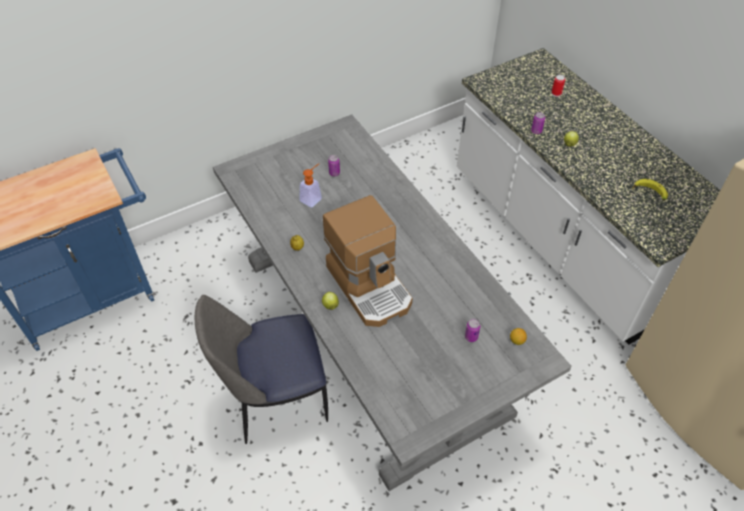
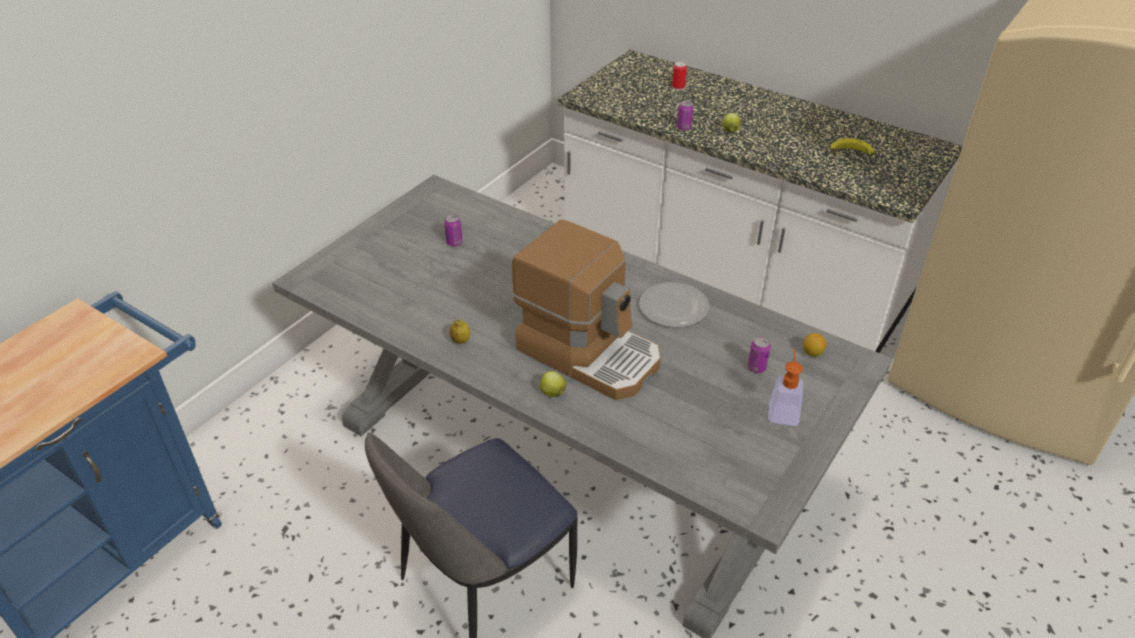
camera: 25 degrees left, 10 degrees down
soap dispenser [299,164,322,208] -> soap dispenser moved to [768,348,803,426]
none -> plate [639,282,710,328]

